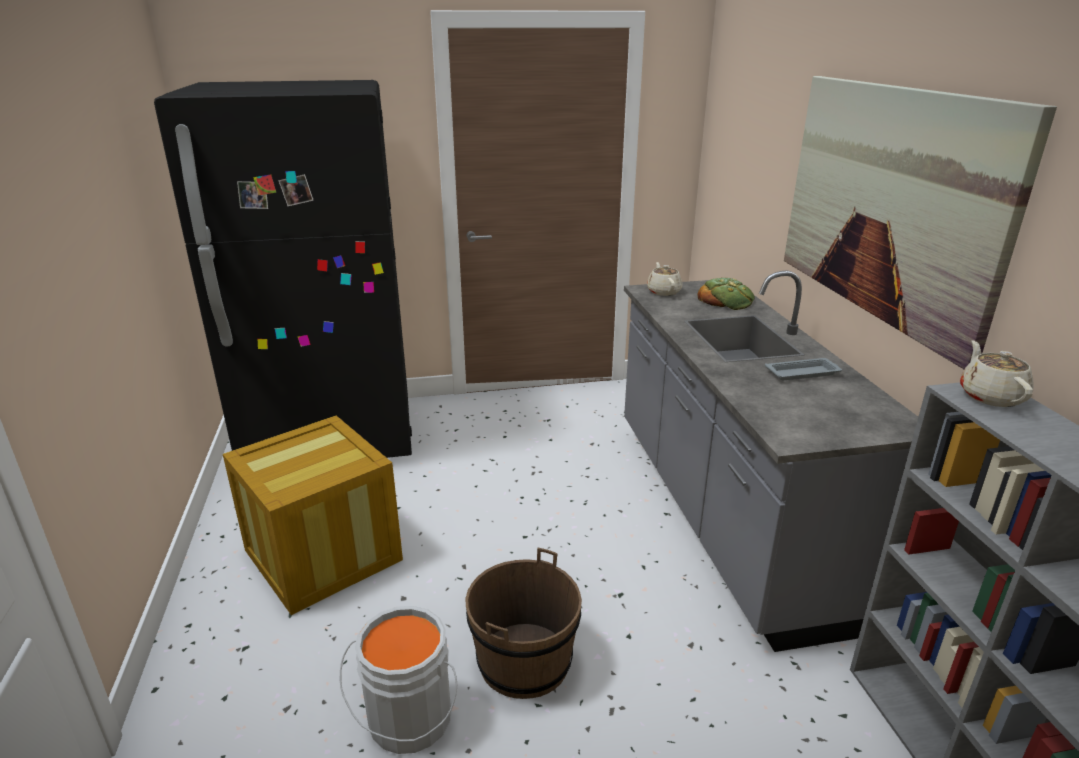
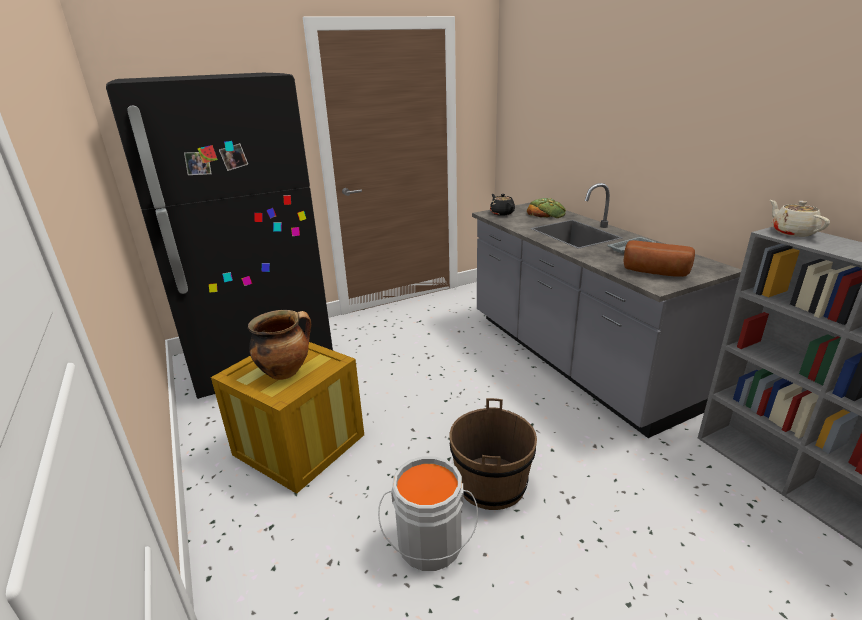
camera: 15 degrees left, 0 degrees up
beige teapot [647,262,682,296] -> black teapot [490,194,515,216]
picture [784,76,1057,369] -> none
none -> cooking pot [248,310,311,380]
none -> bread [623,240,695,277]

